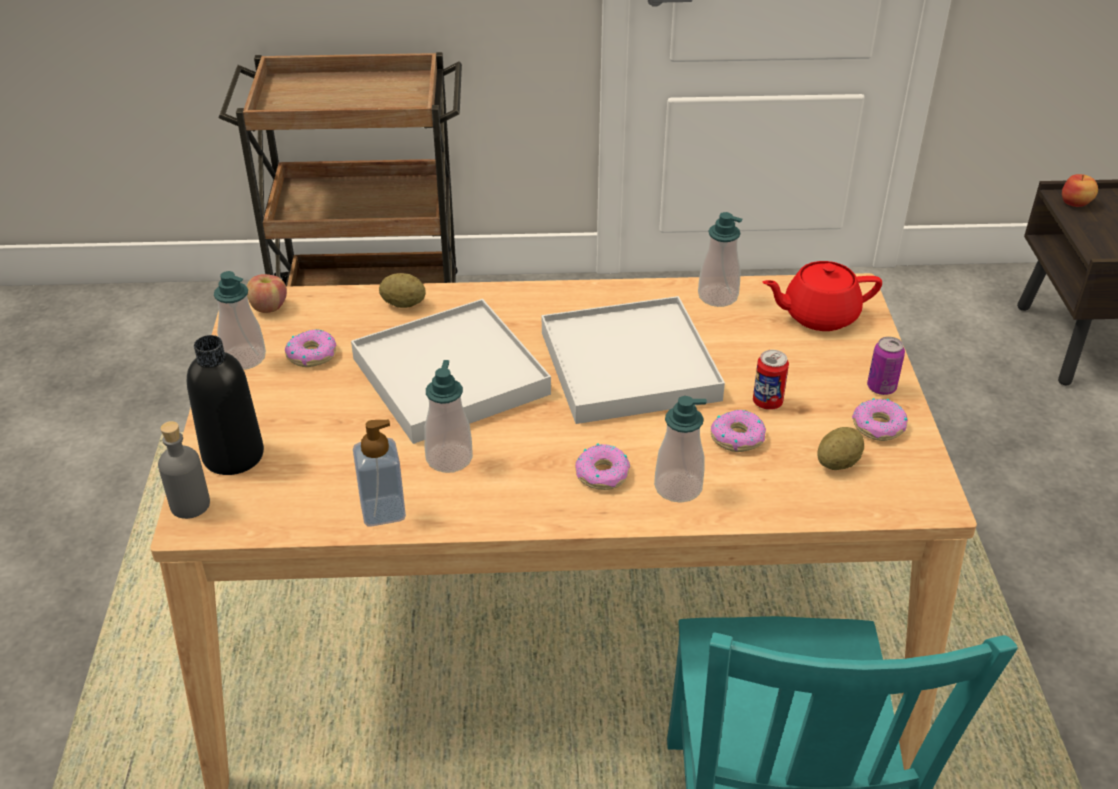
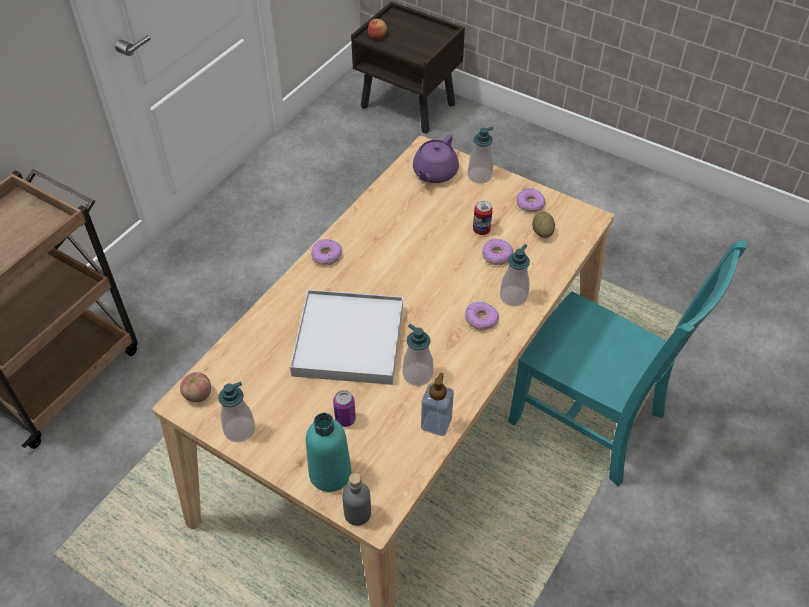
camera: 55 degrees left, 10 degrees up
black bottle [187,335,264,475] -> turquoise bottle [306,413,351,492]
donut [285,330,336,367] -> donut moved to [311,239,342,266]
potato [379,273,426,308] -> none
white tray [542,296,725,424] -> none
soap dispenser [698,212,742,307] -> soap dispenser moved to [468,127,494,183]
red teapot [762,261,882,331] -> purple teapot [413,135,459,183]
can [867,337,905,395] -> can moved to [333,390,356,427]

